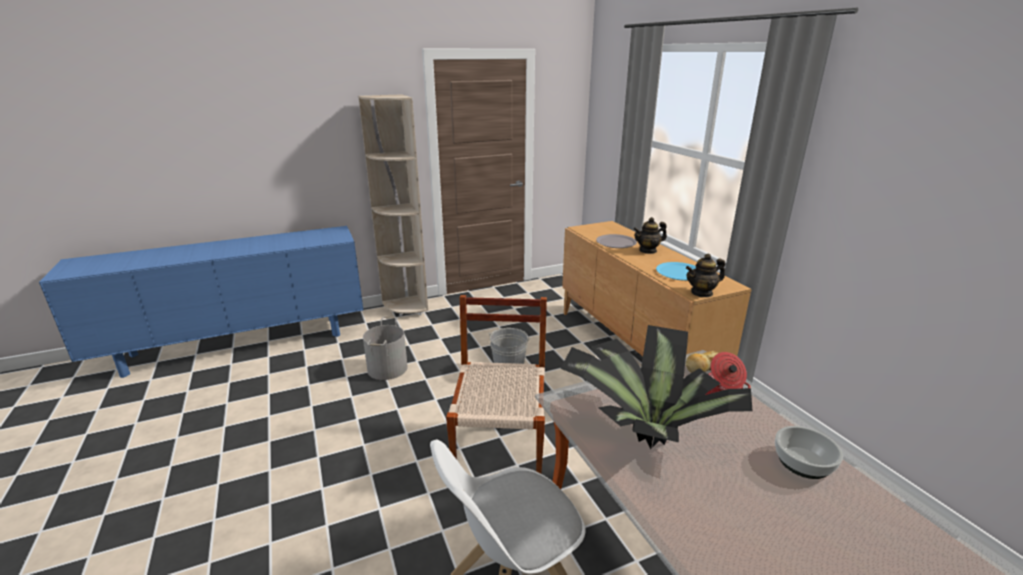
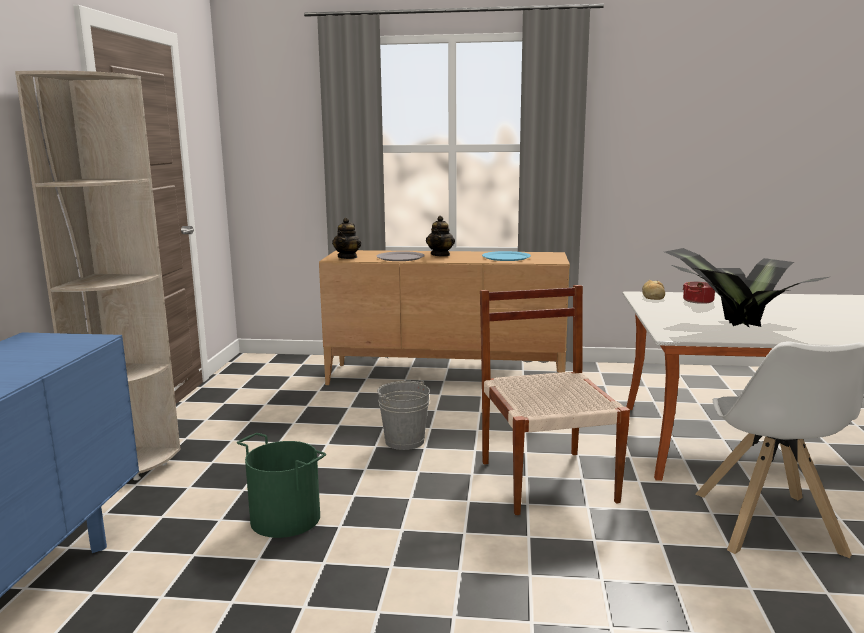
camera: 60 degrees left, 10 degrees down
grey bucket [363,317,408,380] -> green bucket [237,433,326,538]
chair [446,295,547,473] -> chair turned 45 degrees clockwise [480,285,630,515]
teapot [686,254,725,297] -> teapot moved to [332,218,362,259]
bowl [775,426,843,479] -> none

